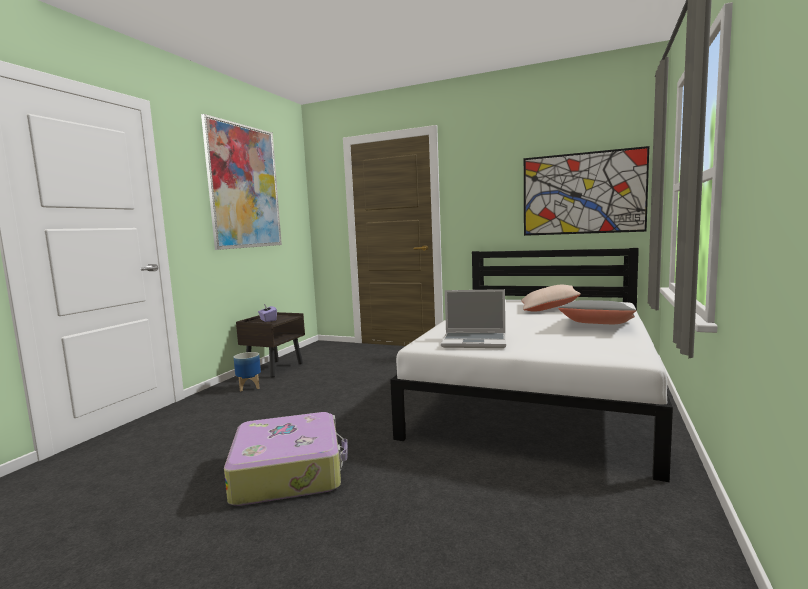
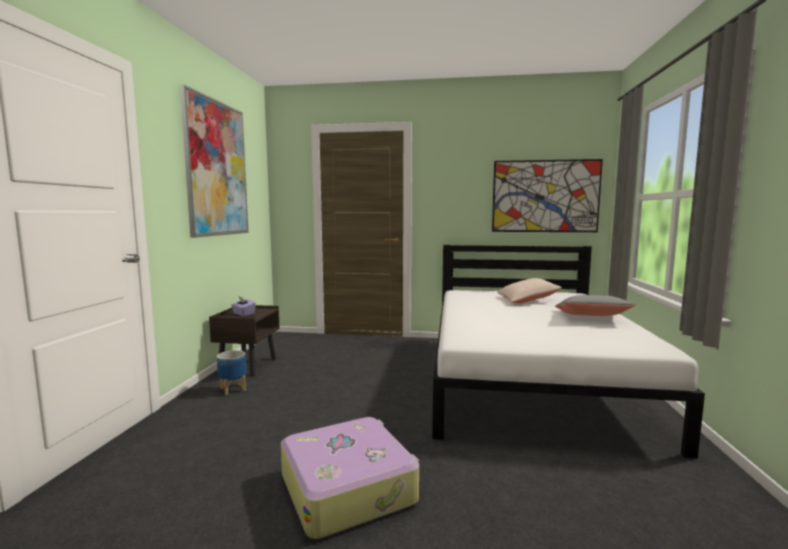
camera: 15 degrees left, 0 degrees up
laptop [441,289,506,348] -> none

